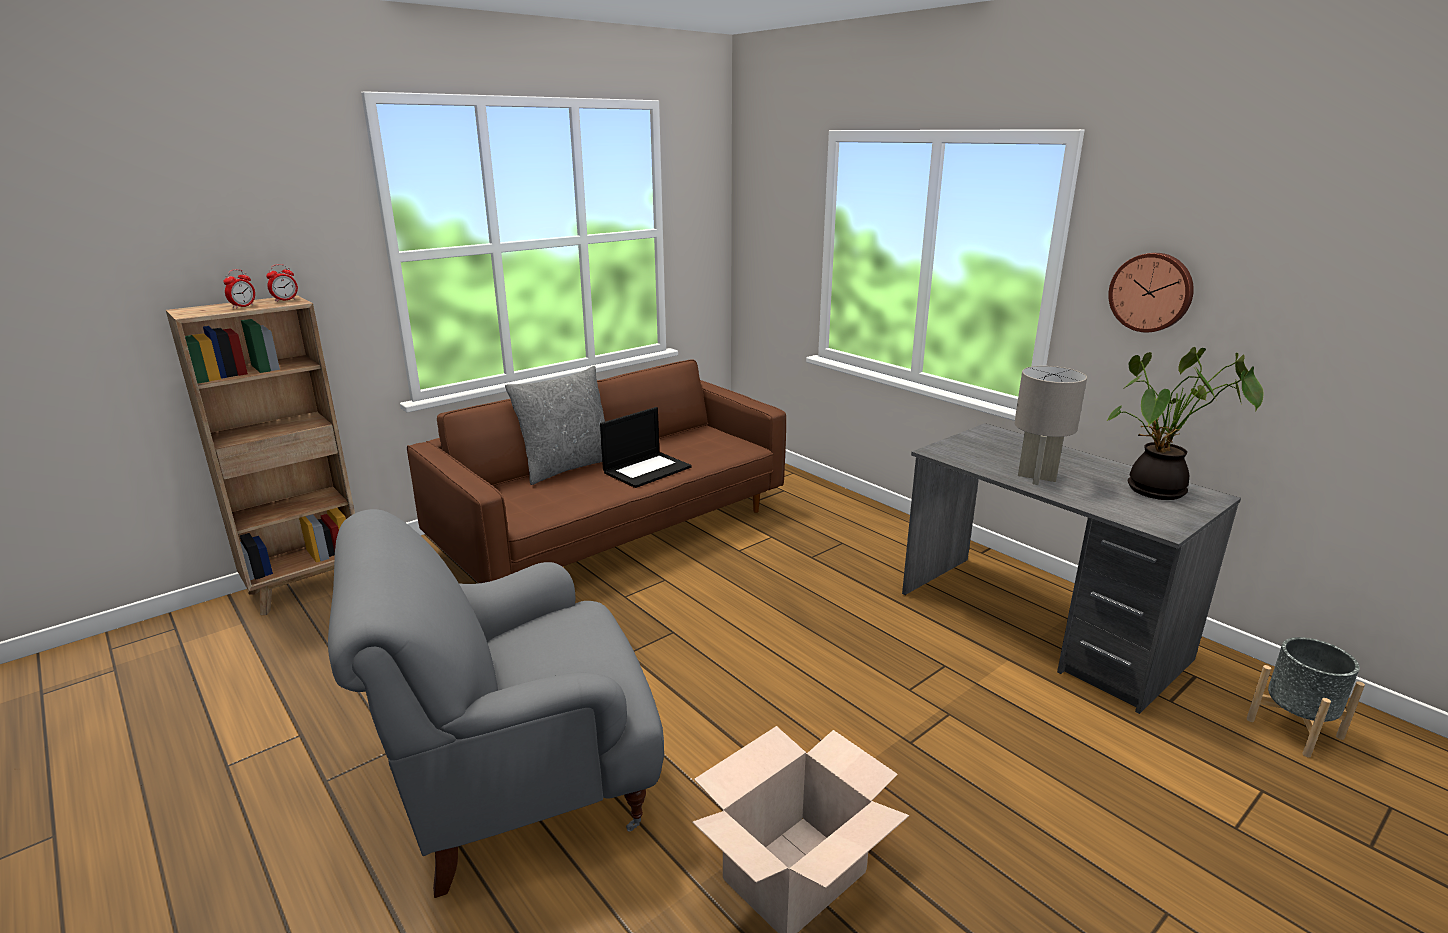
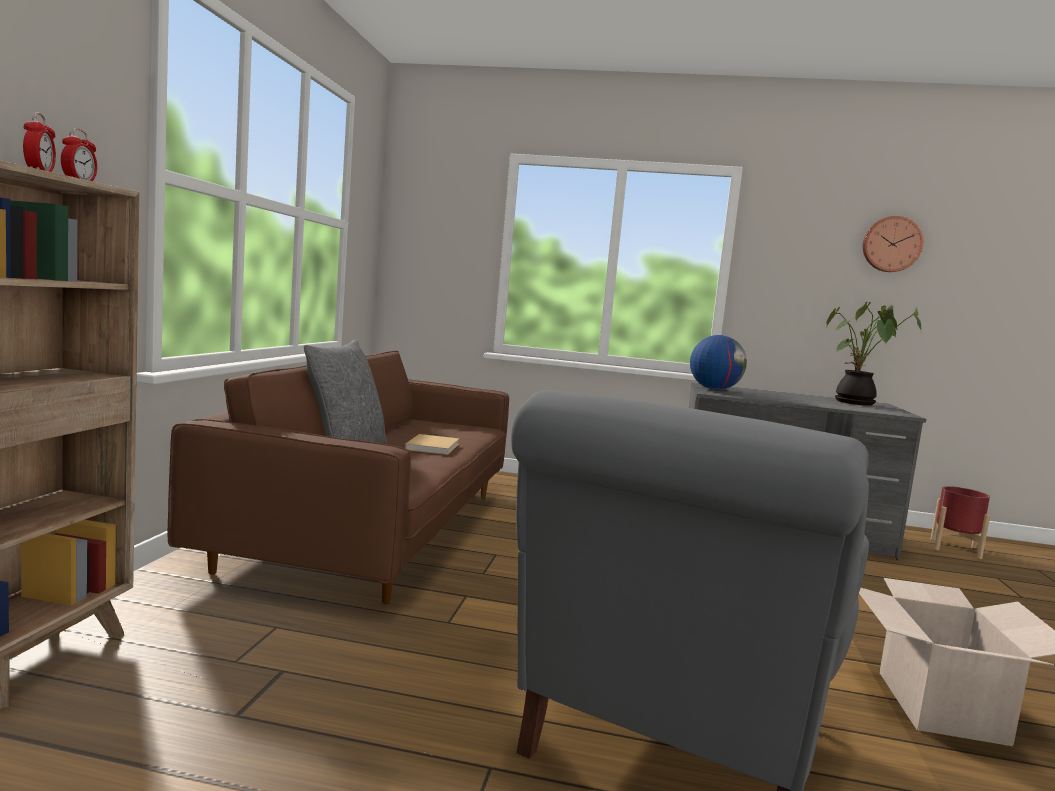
camera: 40 degrees left, 15 degrees down
laptop [600,407,691,488] -> beige book [405,434,459,455]
grey table lamp [1014,366,1087,485] -> none
wall clock [1108,253,1194,332] -> wall clock moved to [863,216,924,272]
grey planter [1246,637,1365,757] -> red planter [931,486,990,559]
none -> globe [690,335,747,390]

